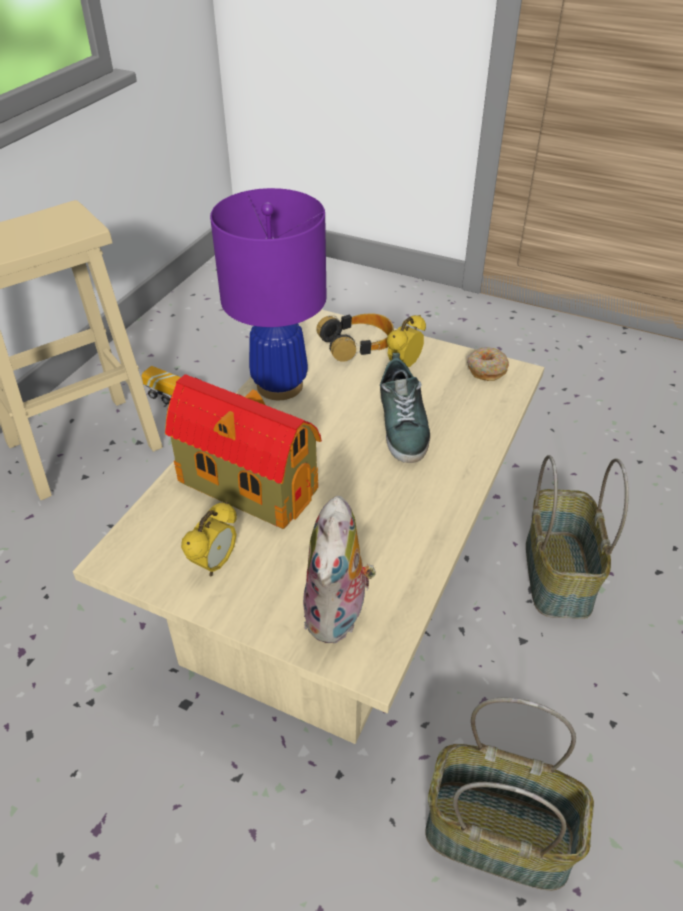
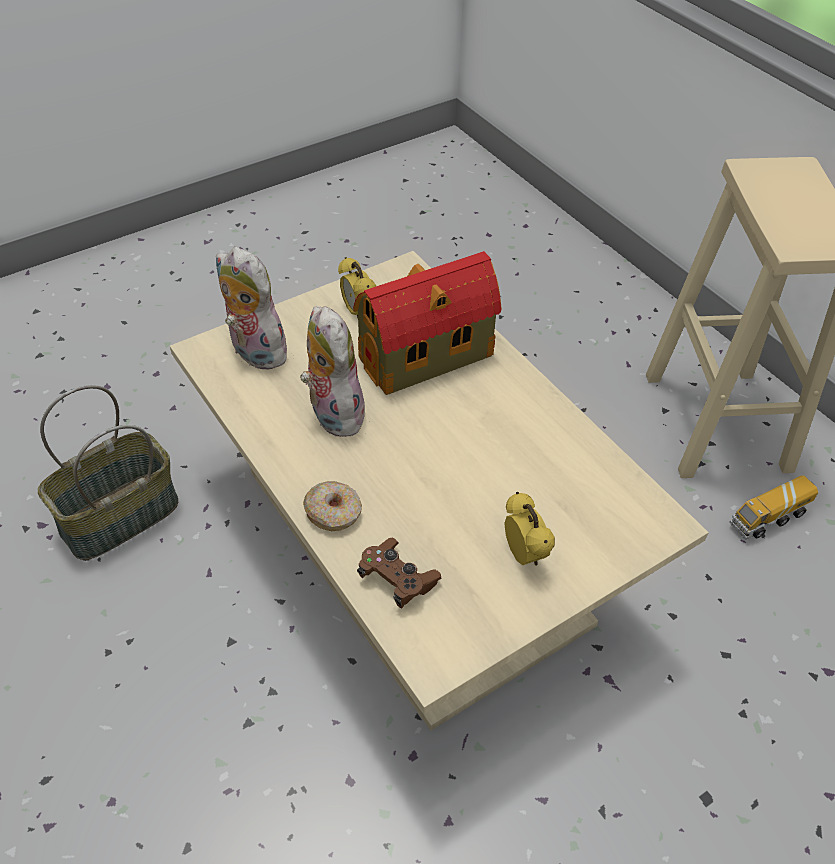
camera: 120 degrees right, 5 degrees up
purple table lamp [210,188,326,400] -> none
headphones [316,314,394,362] -> none
shoe [380,353,430,463] -> none
donut [467,347,509,381] -> donut moved to [303,481,362,531]
basket [526,455,629,619] -> none
none -> plush toy [300,306,365,437]
none -> brown game controller [357,538,442,608]

